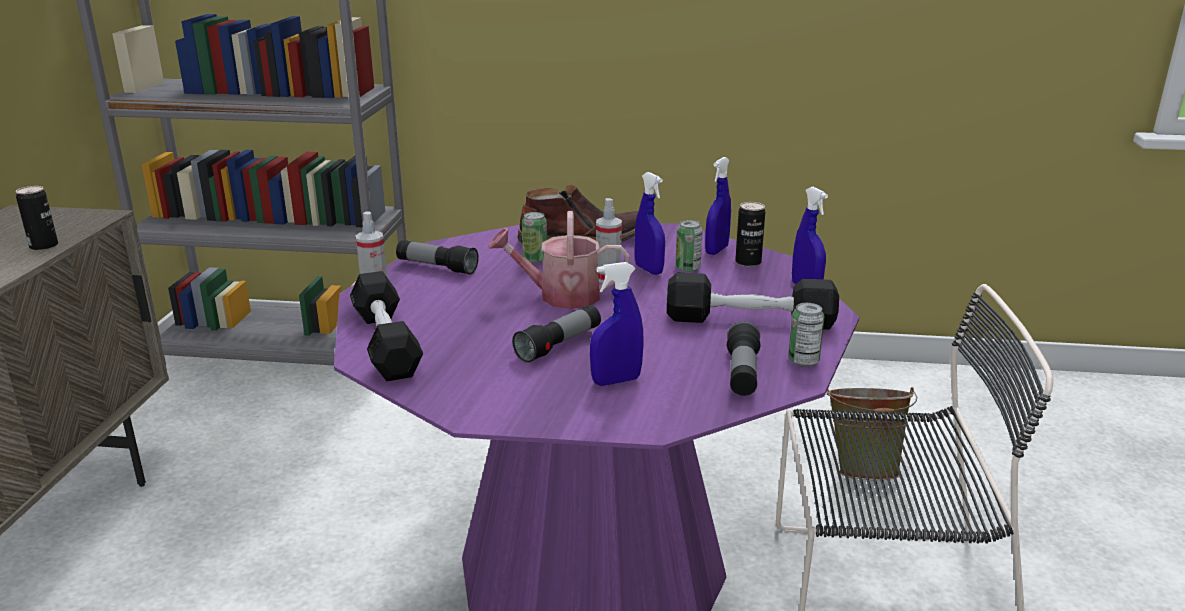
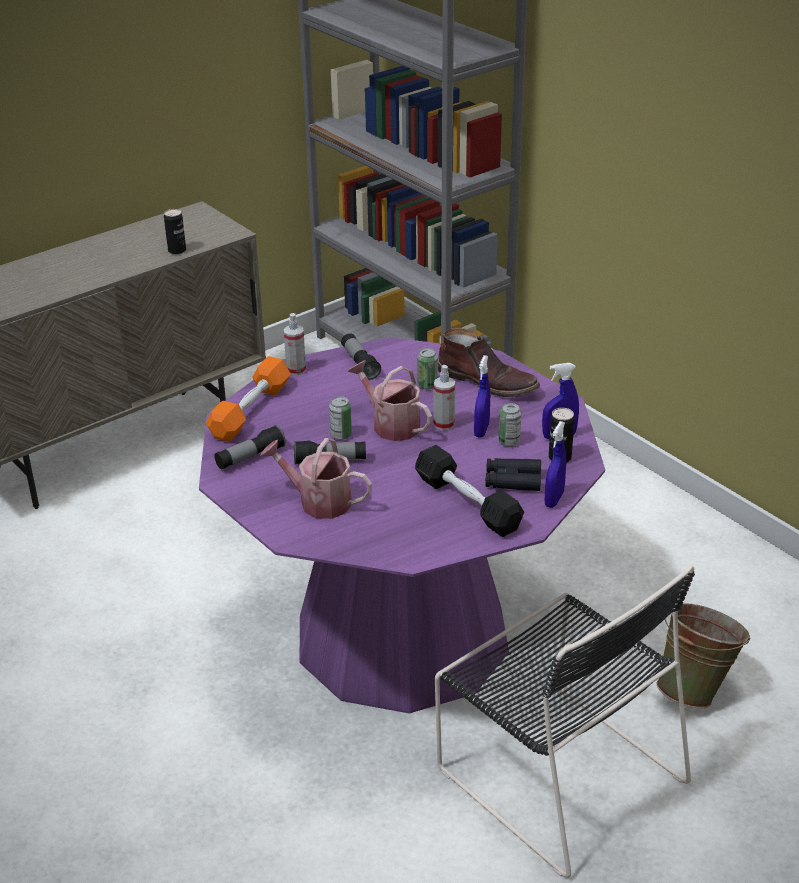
camera: 45 degrees right, 10 degrees up
black dumbbell [350,271,423,381] -> orange dumbbell [206,356,291,442]
blue spray bottle [590,262,643,386] -> watering can [260,438,372,519]
flashlight [727,321,760,396] -> flashlight moved to [214,425,286,469]
can [788,303,825,367] -> can moved to [329,397,352,440]
none -> black binoculars [485,458,541,491]

